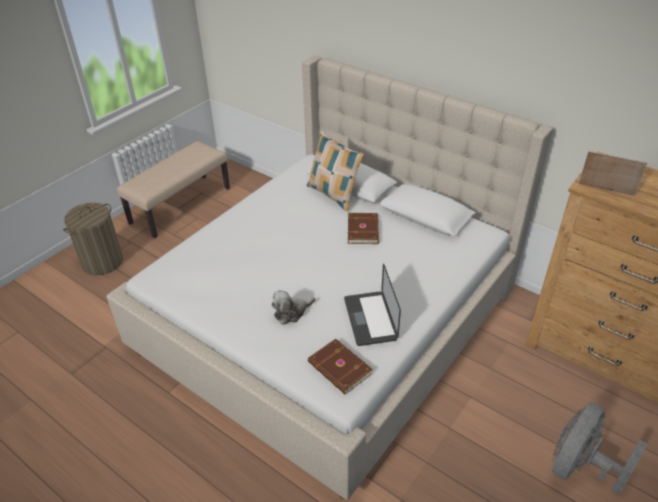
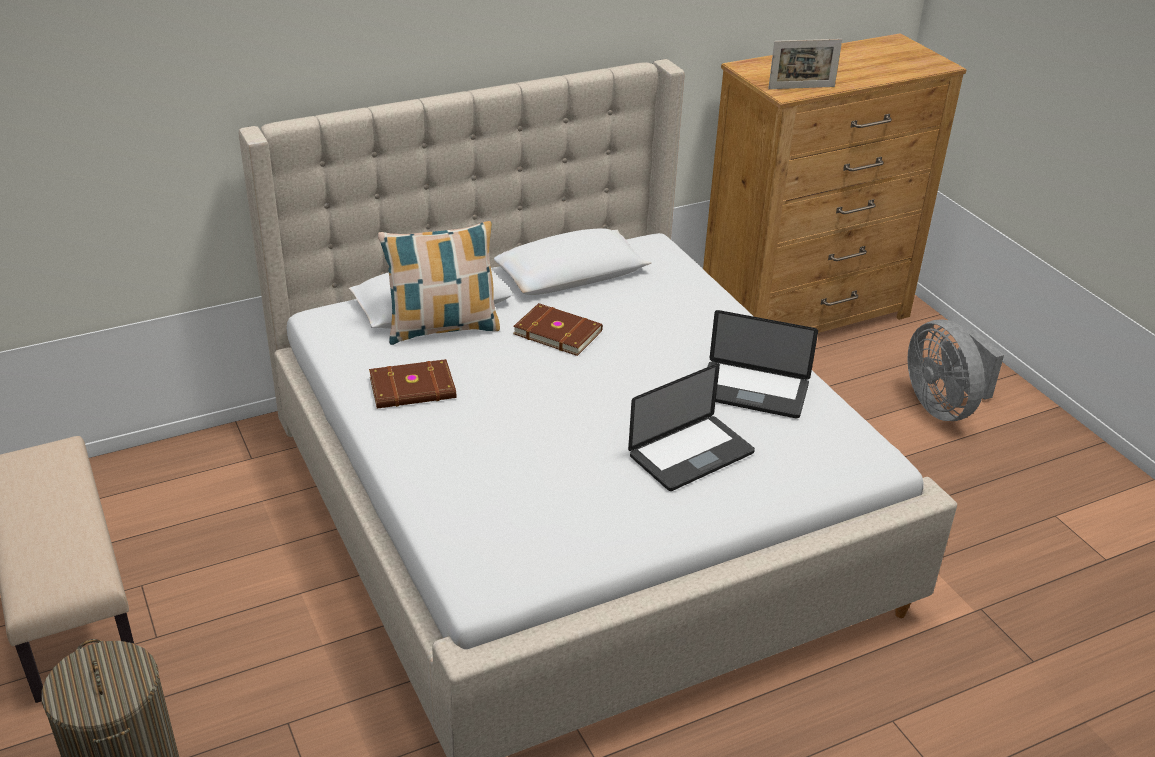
camera: 65 degrees left, 5 degrees down
plush toy [271,290,315,325] -> laptop [628,363,755,491]
brown book [308,339,373,395] -> brown book moved to [369,359,456,409]
picture frame [578,151,647,196] -> picture frame turned 150 degrees counterclockwise [768,39,842,89]

